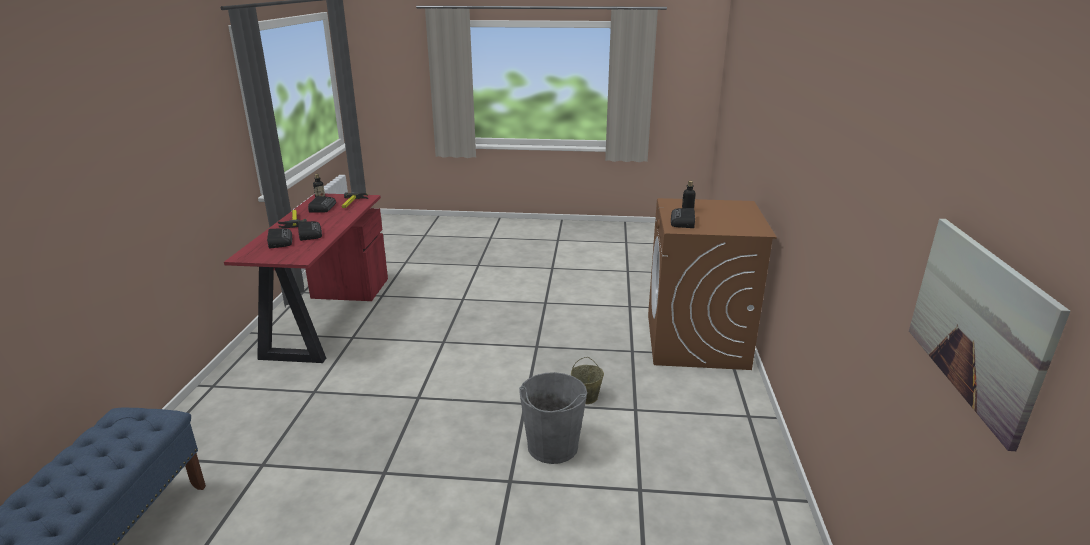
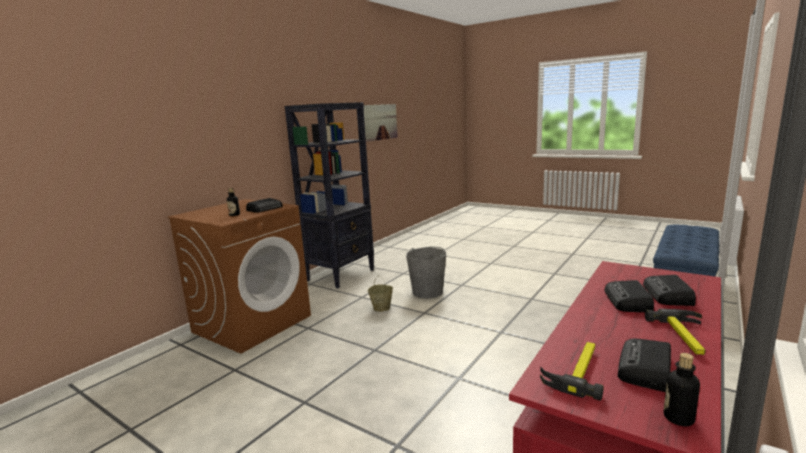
camera: 150 degrees left, 10 degrees down
none -> black bookcase [285,102,374,289]

